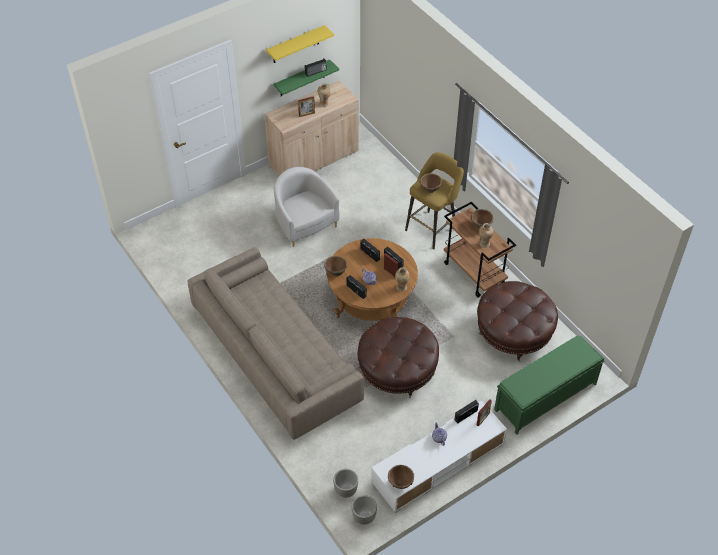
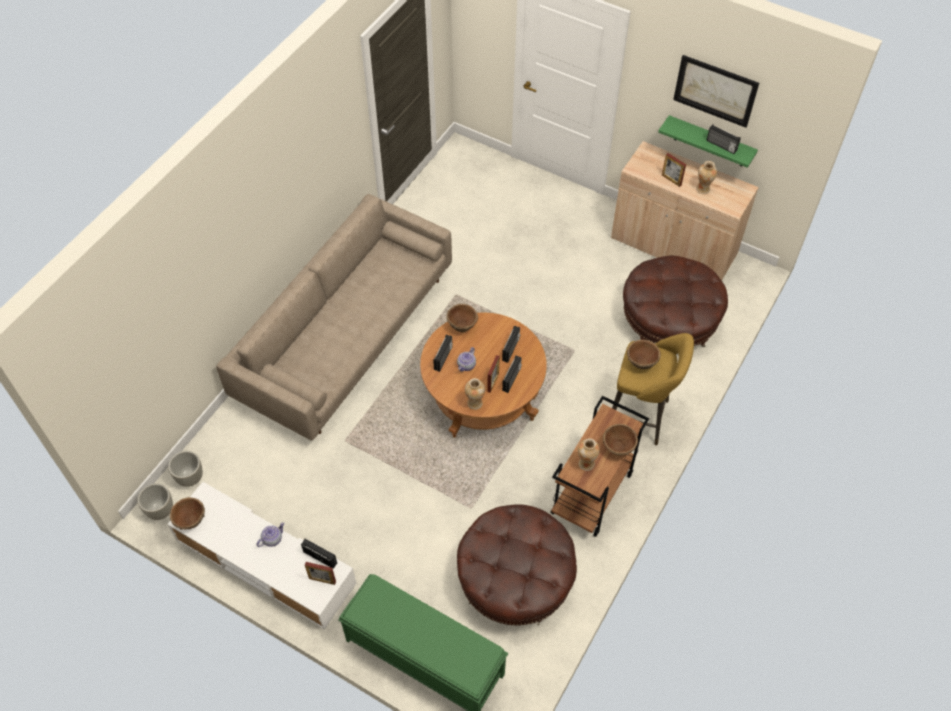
camera: 65 degrees right, 5 degrees up
yellow shelf [266,25,334,63] -> picture [673,55,759,128]
white armchair [274,167,340,247] -> none
brown ottoman [357,317,439,399] -> brown ottoman moved to [623,255,728,347]

